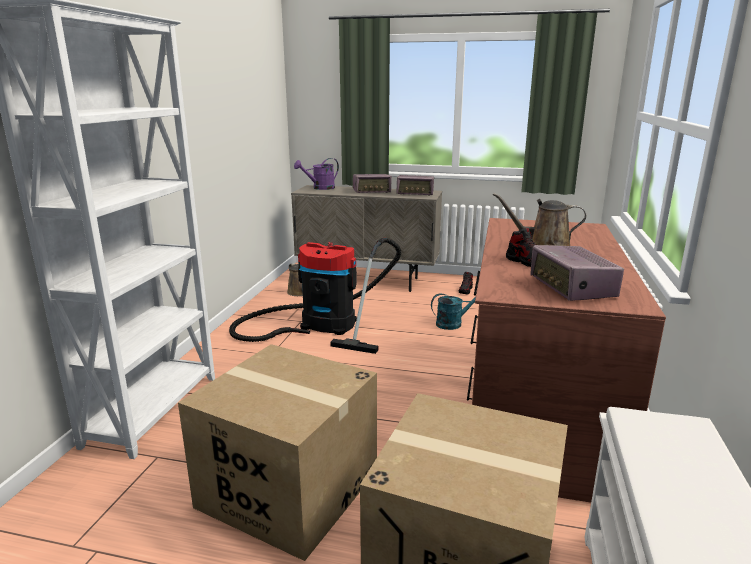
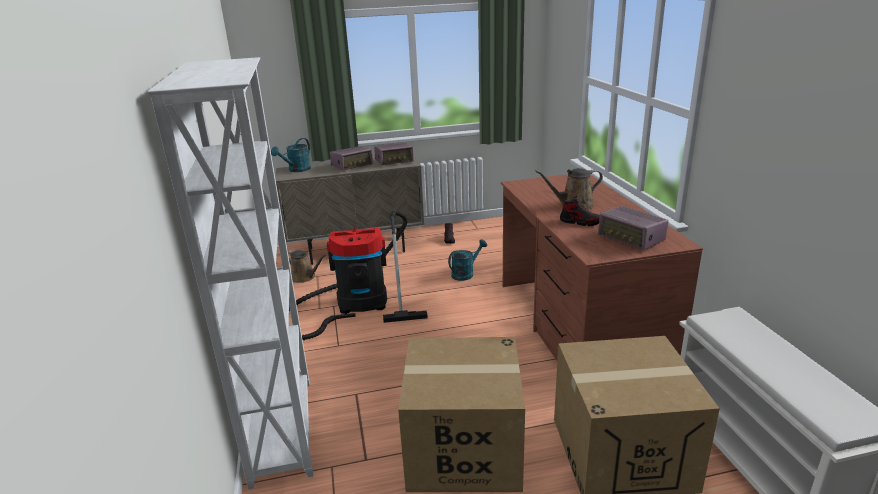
camera: 25 degrees left, 5 degrees up
purple watering can [294,158,339,190] -> turquoise watering can [271,138,311,172]

